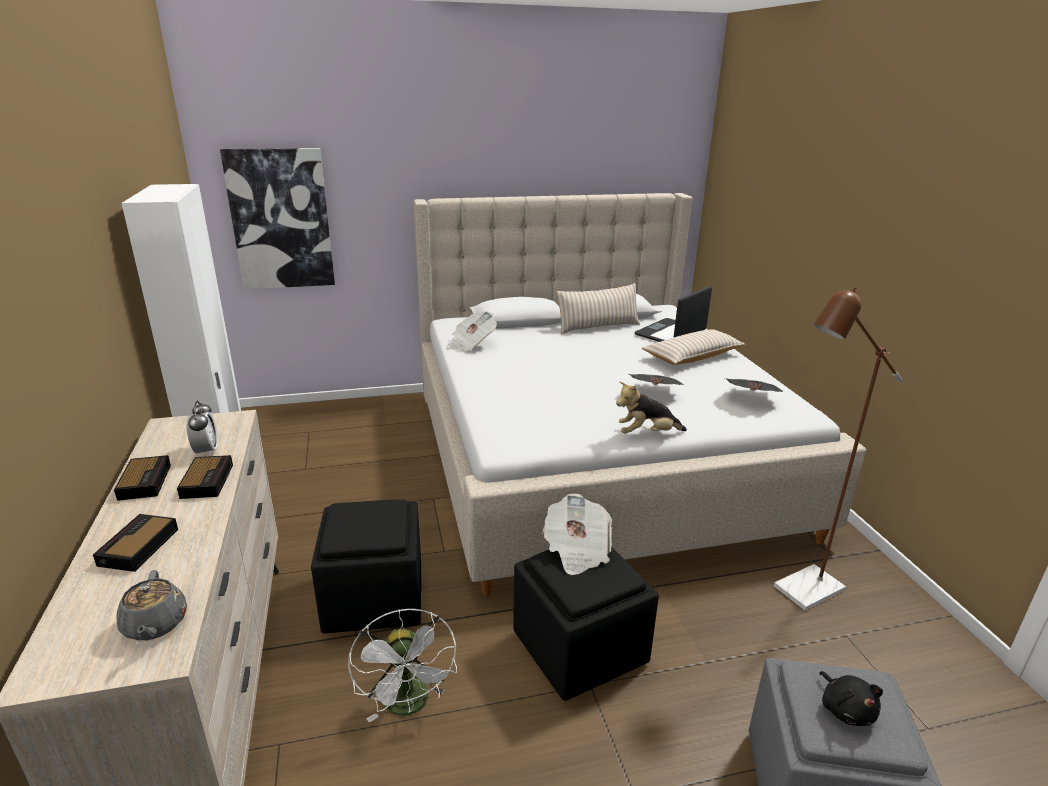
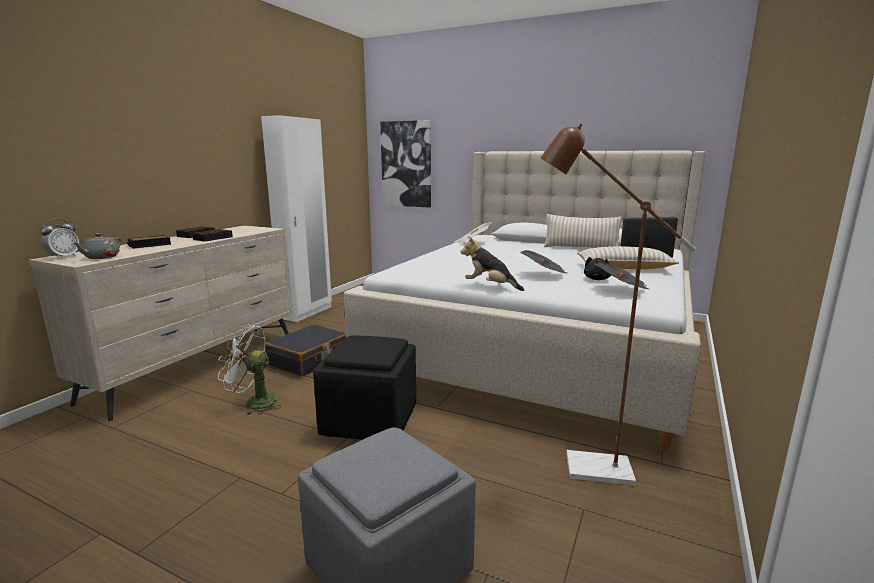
camera: 40 degrees right, 10 degrees down
alarm clock [186,401,218,456] -> alarm clock moved to [41,218,79,259]
black ottoman [311,499,421,633] -> black suitcase [265,324,346,377]
white fan [348,609,457,722] -> white fan turned 75 degrees clockwise [218,325,282,415]
newspaper [542,494,612,575] -> none
black plush toy [819,671,883,726] -> black plush toy moved to [584,257,611,280]

